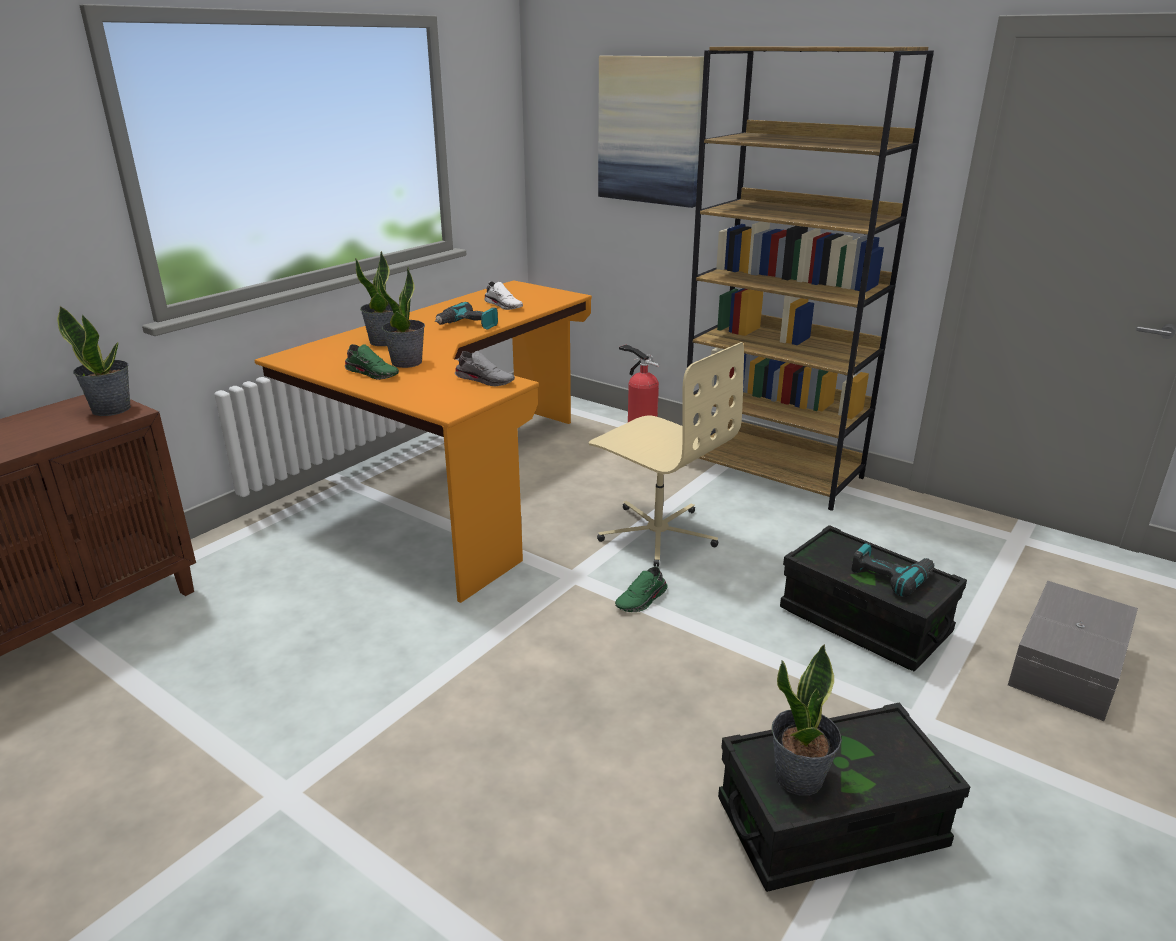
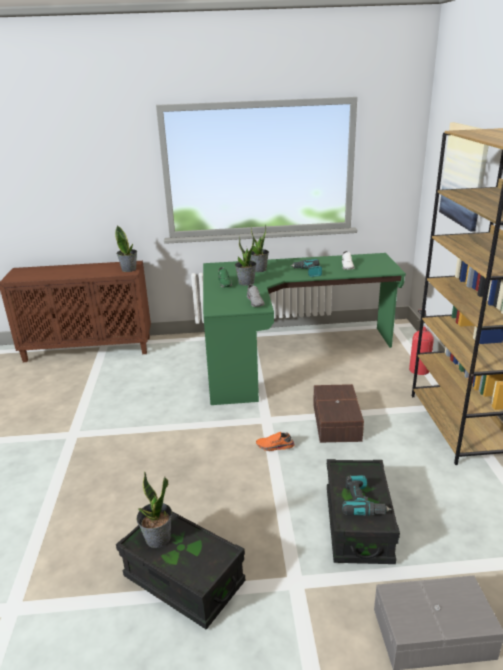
camera: 50 degrees right, 0 degrees up
orange desk [255,280,592,603] -> green desk [203,253,406,405]
beige office chair [589,342,744,567] -> brown storage box [313,384,364,443]
green shoe [615,567,667,612] -> orange shoe [256,432,295,451]

